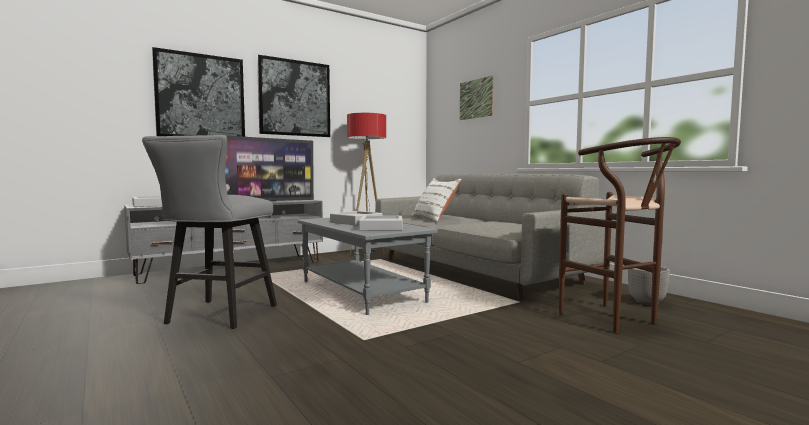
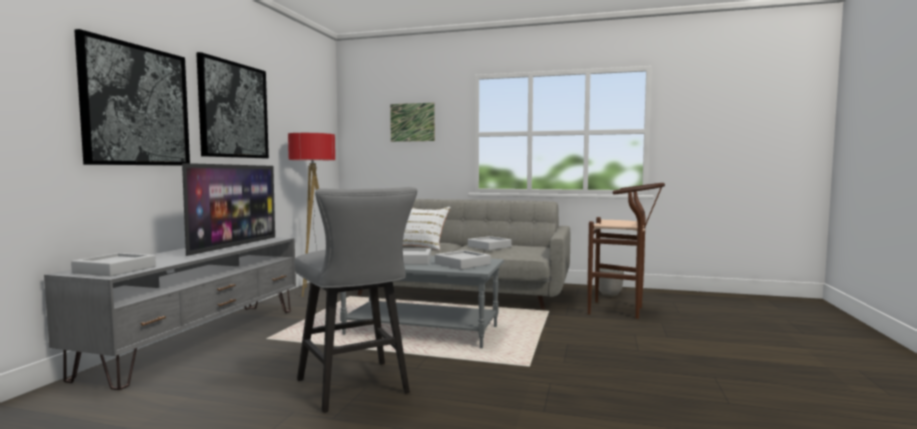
camera: 40 degrees left, 0 degrees up
none -> grey tray [468,236,511,250]

